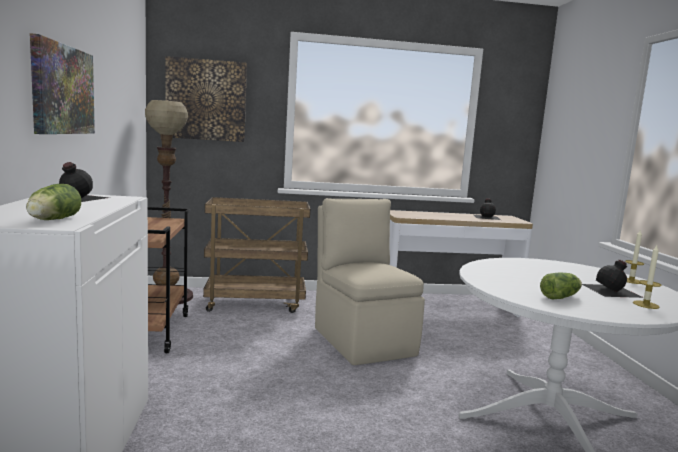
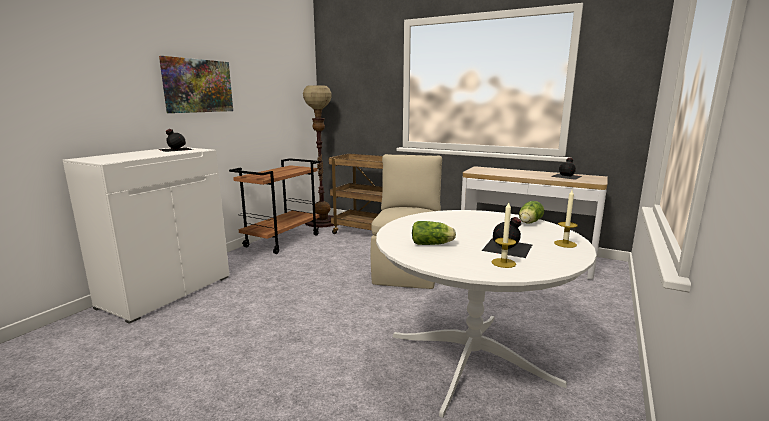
camera: 35 degrees right, 5 degrees up
lettuce [26,184,81,220] -> lettuce moved to [519,201,544,223]
picture [165,56,247,142] -> none

